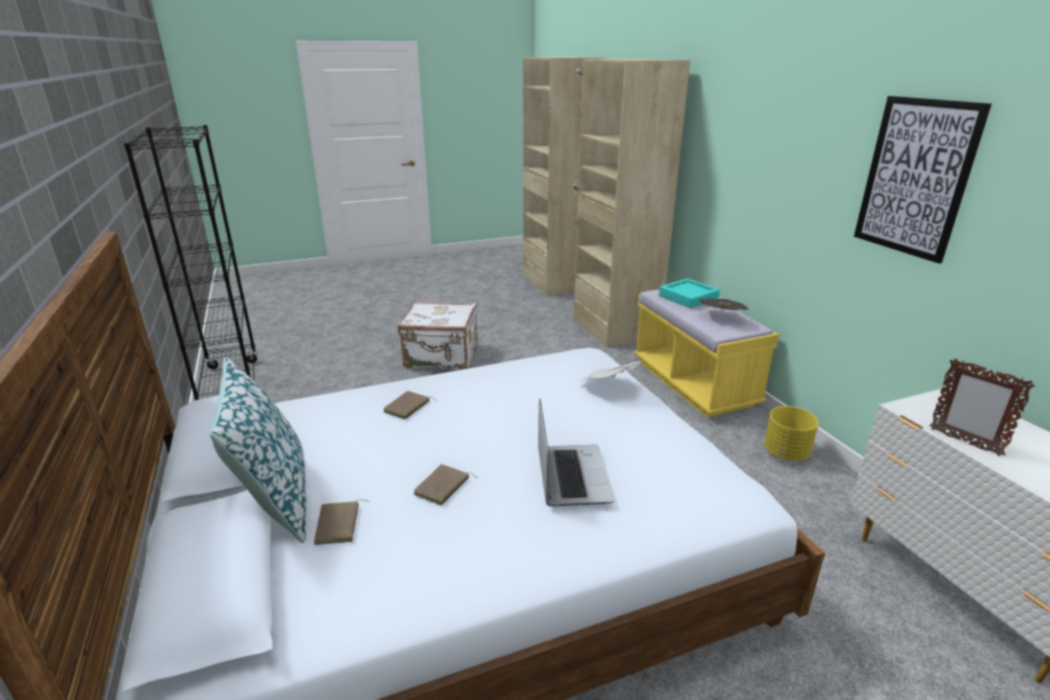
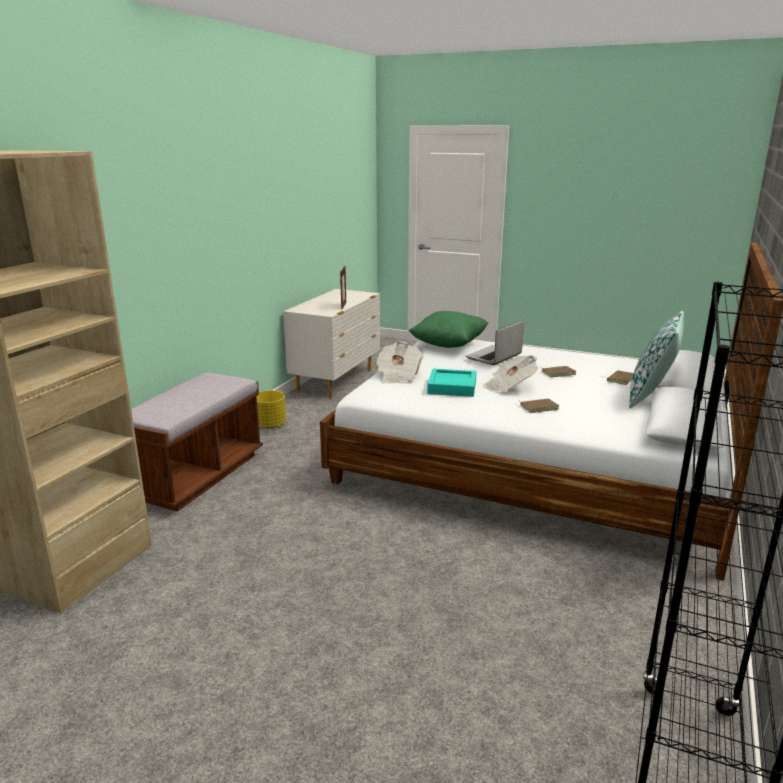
camera: 135 degrees left, 5 degrees down
white suitcase [398,301,478,369] -> none
yellow bench [634,289,779,417] -> brown bench [131,373,263,511]
turquoise tray [659,278,720,308] -> turquoise tray moved to [427,369,477,397]
newspaper [699,298,749,310] -> newspaper moved to [483,355,538,392]
picture [854,96,992,263] -> none
none -> green pillow [409,311,488,348]

